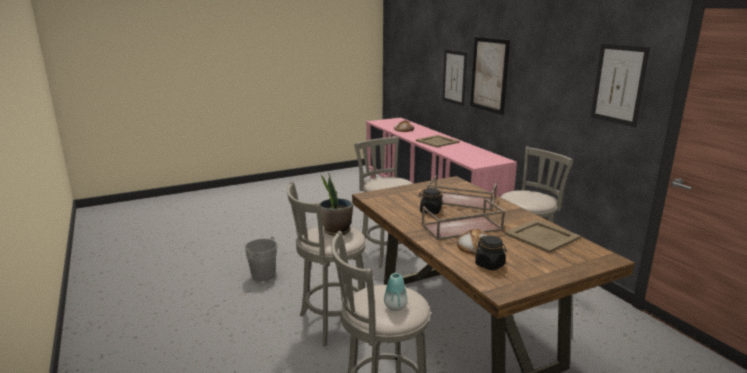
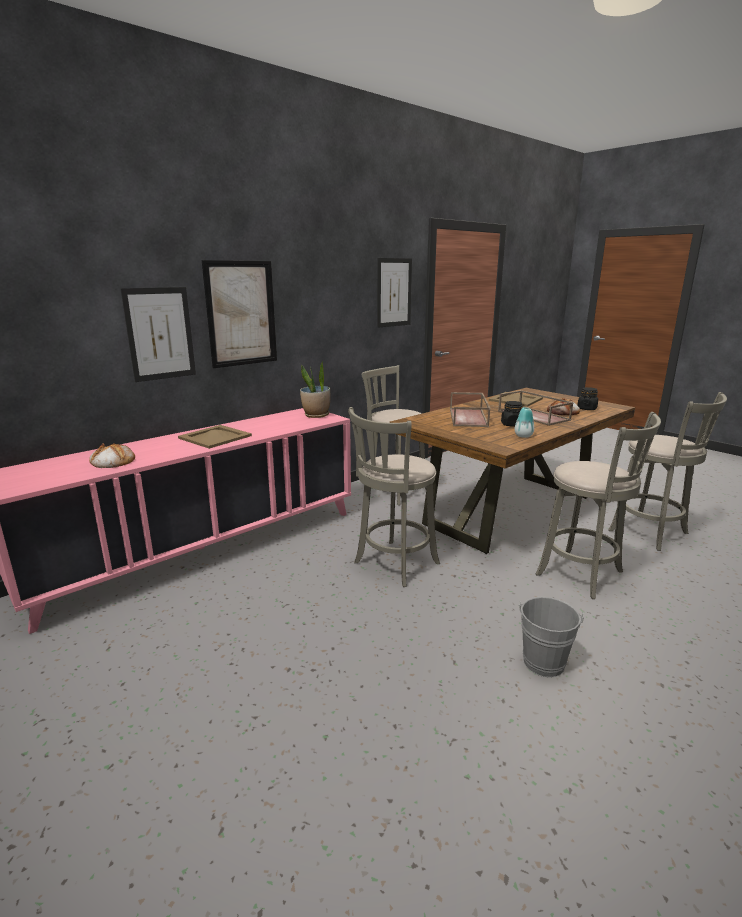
camera: 105 degrees left, 0 degrees up
potted plant [320,172,353,236] -> potted plant moved to [300,361,330,418]
vase [384,273,408,311] -> vase moved to [515,407,534,438]

